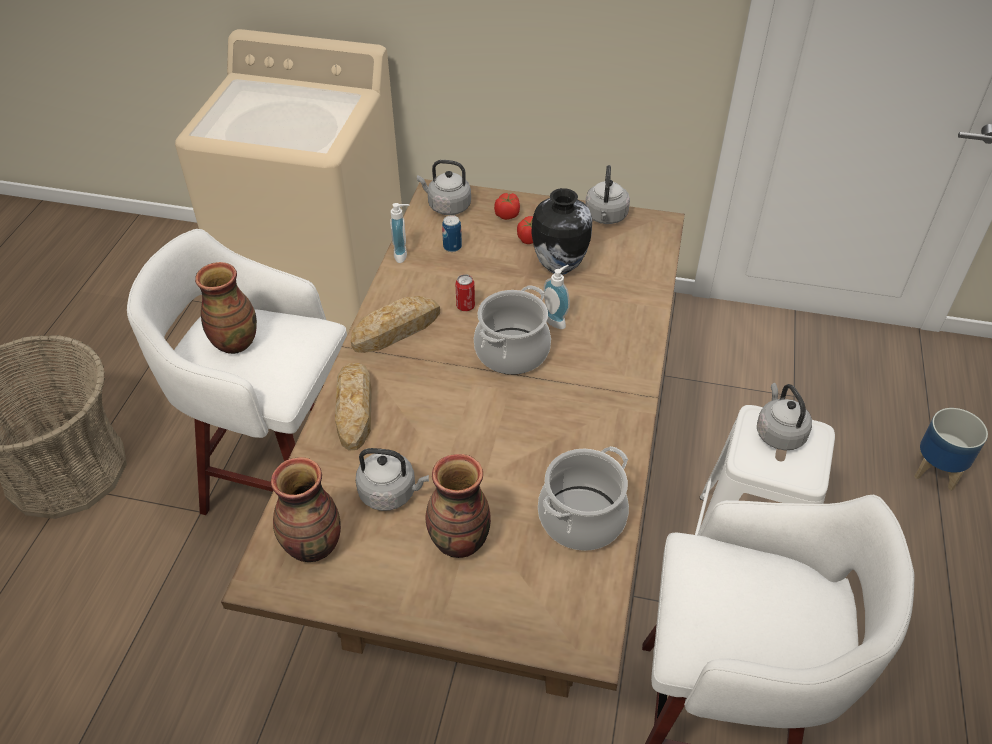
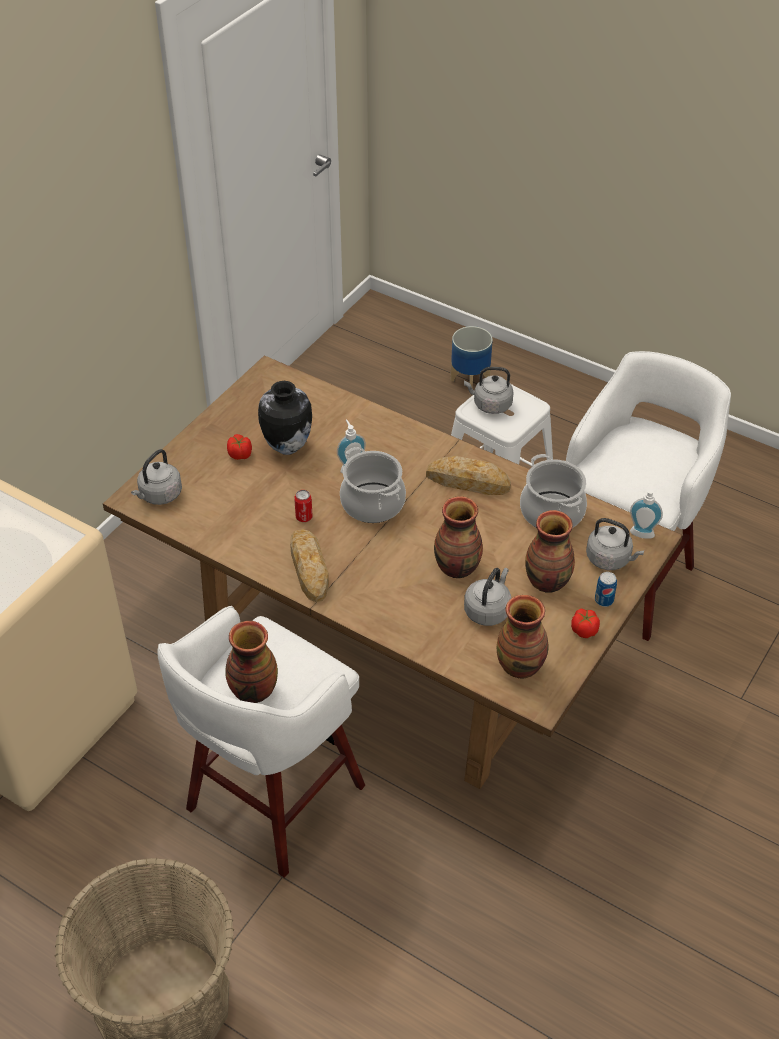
camera: 70 degrees left, 0 degrees up
bread [335,363,372,450] -> bread moved to [426,456,511,495]
soap dispenser [390,203,409,263] -> soap dispenser moved to [630,483,663,539]
can [442,215,462,252] -> can moved to [595,572,617,607]
tomato [494,193,520,220] -> tomato moved to [571,609,600,638]
grey kettle [585,165,630,224] -> grey kettle moved to [586,518,644,570]
none -> vase [434,496,483,578]

